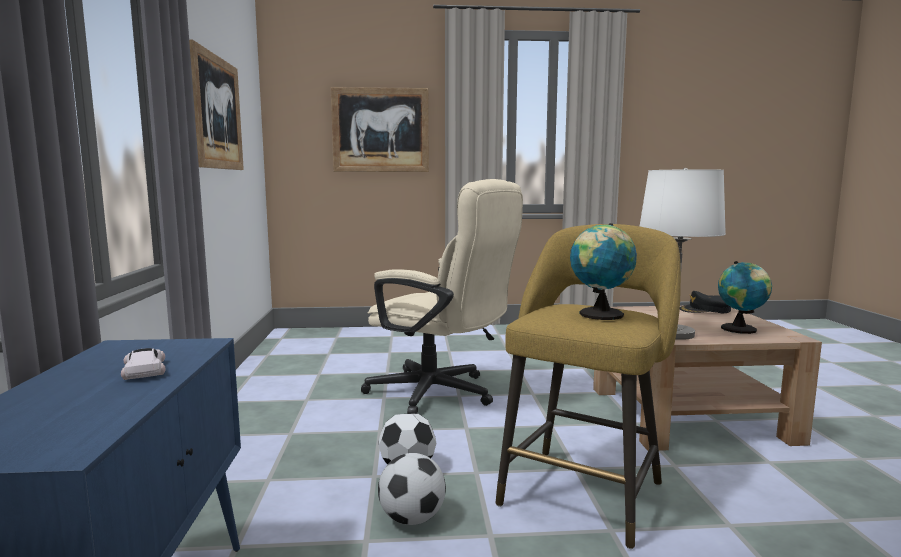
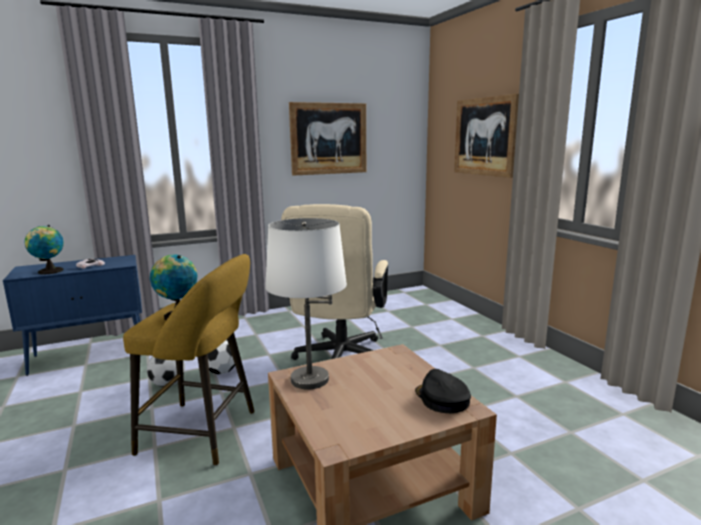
camera: 70 degrees right, 5 degrees up
globe [718,261,772,334] -> globe moved to [25,225,64,275]

